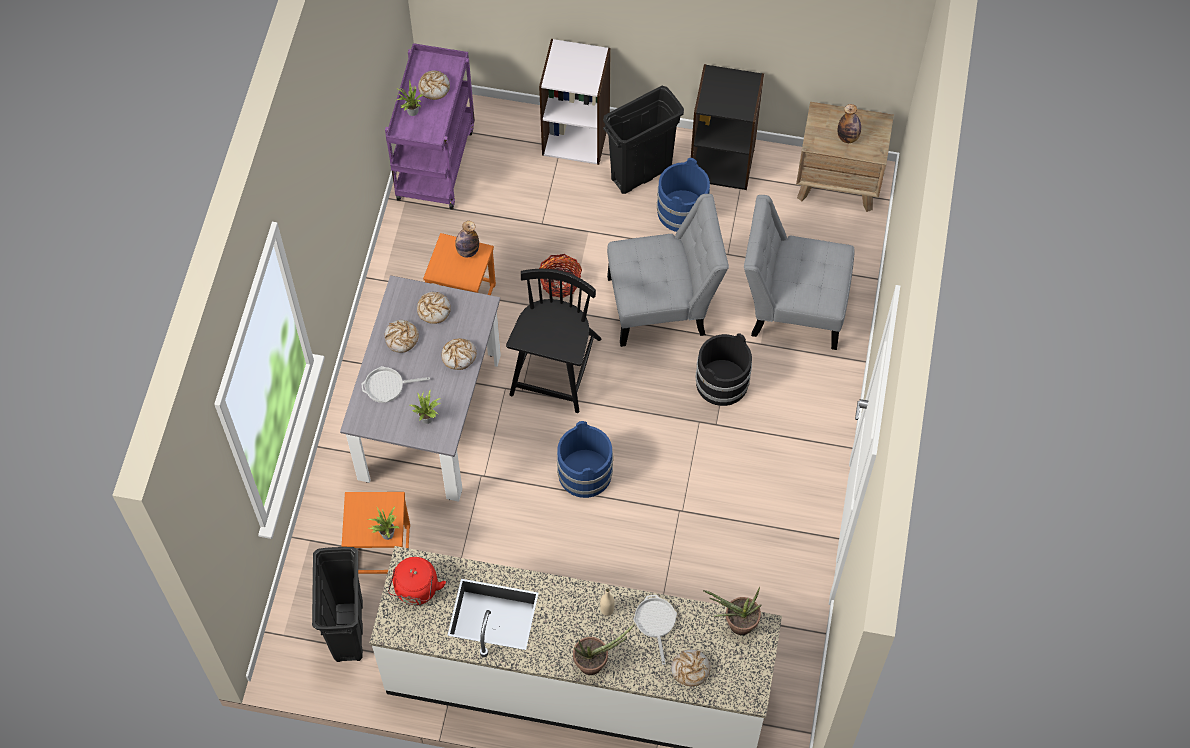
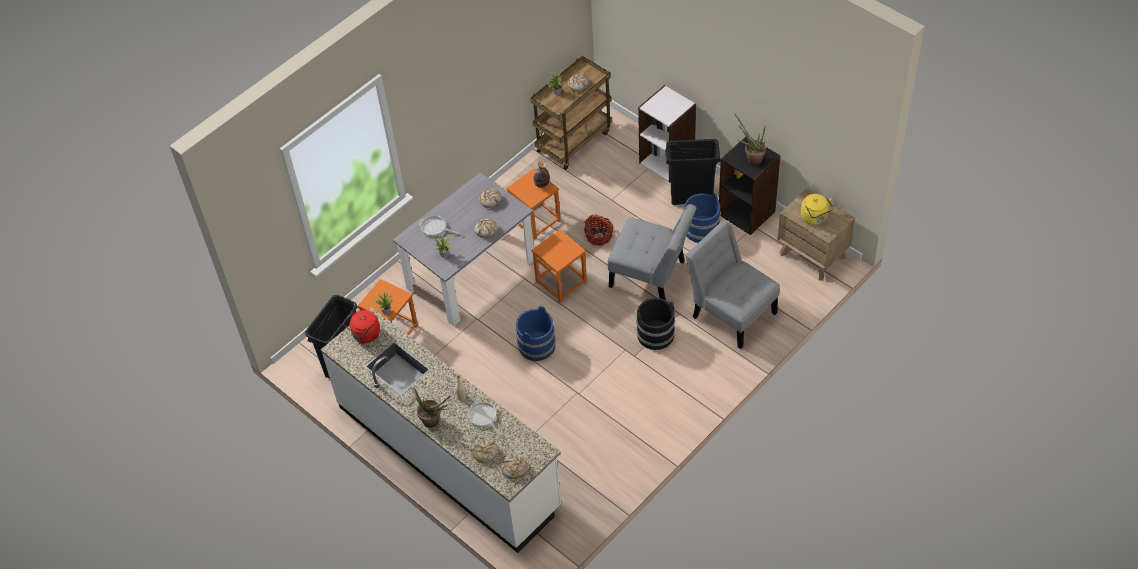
camera: 35 degrees right, 10 degrees down
bread [384,320,419,353] -> bread moved to [501,454,528,479]
purple cart [385,43,475,210] -> brown cart [530,56,612,170]
black chair [506,269,601,413] -> orange stool [532,229,587,303]
frying pan [634,595,677,665] -> frying pan turned 60 degrees counterclockwise [468,402,503,437]
potted plant [703,587,762,635] -> potted plant moved to [734,113,766,165]
bottle [837,104,861,143] -> yellow kettle [801,194,834,225]

